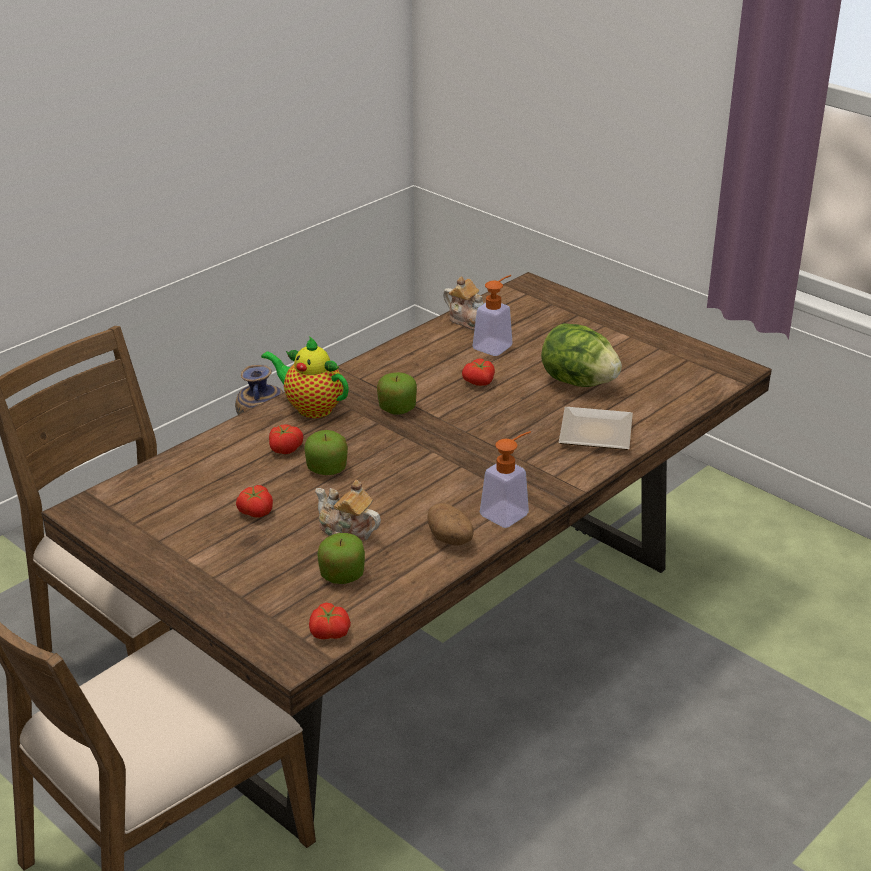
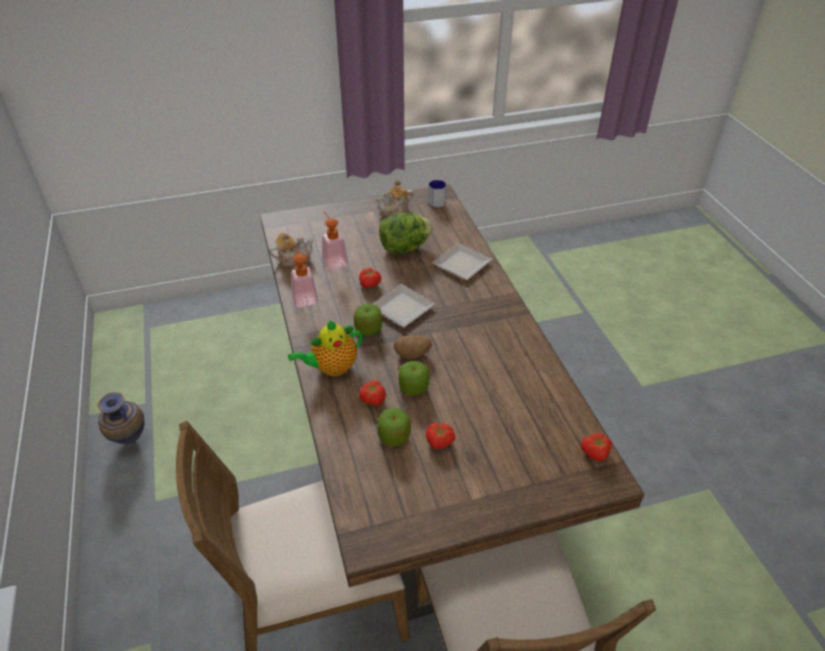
camera: 60 degrees left, 10 degrees up
teapot [315,480,381,542] -> teapot moved to [376,180,414,217]
apple [317,533,365,584] -> apple moved to [377,408,411,447]
potato [427,503,474,546] -> potato moved to [394,335,432,359]
soap dispenser [480,431,531,528] -> soap dispenser moved to [291,246,318,308]
none -> plate [373,284,436,328]
none -> mug [429,180,446,207]

